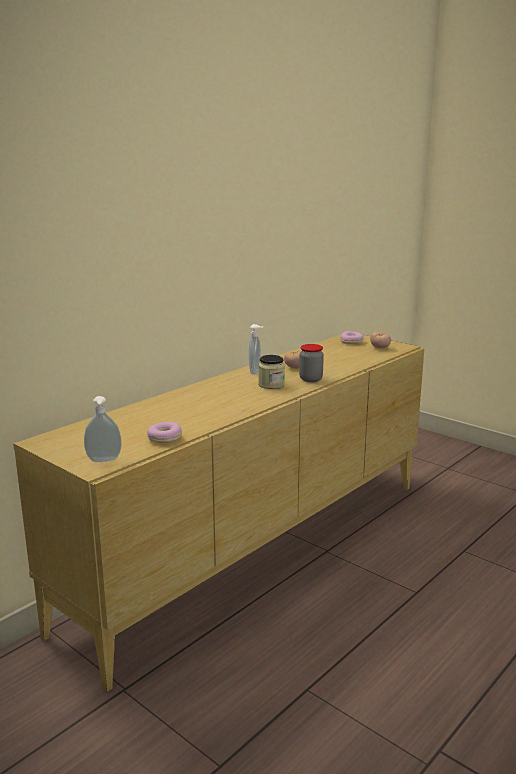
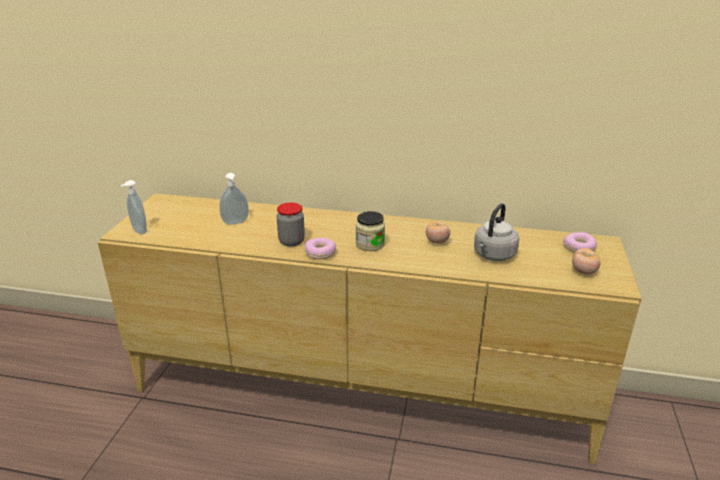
camera: 60 degrees right, 10 degrees up
donut [147,422,182,443] -> donut moved to [305,238,336,259]
soap dispenser [249,324,263,375] -> soap dispenser moved to [219,173,249,225]
jar [299,344,324,382] -> jar moved to [276,202,305,247]
none -> grey kettle [474,203,519,261]

